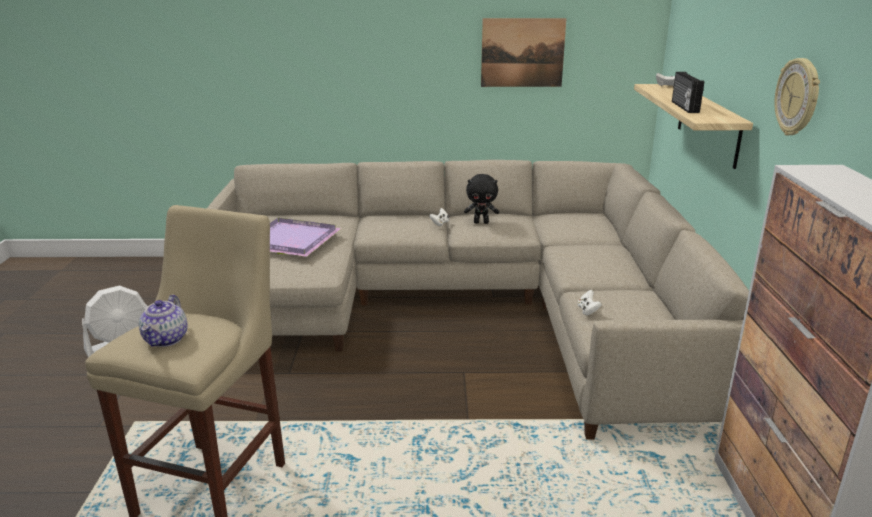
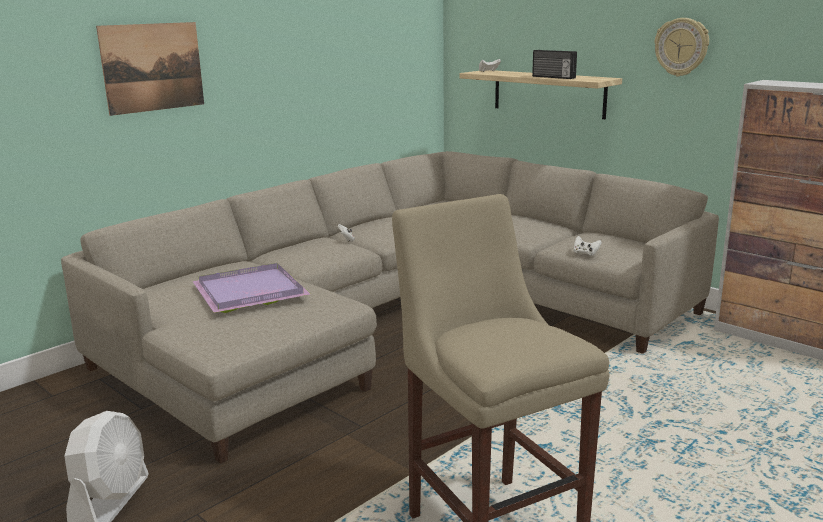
camera: 45 degrees left, 5 degrees down
teapot [139,295,188,347] -> none
black plush toy [464,174,499,224] -> none
picture [481,18,566,87] -> picture moved to [96,22,204,116]

